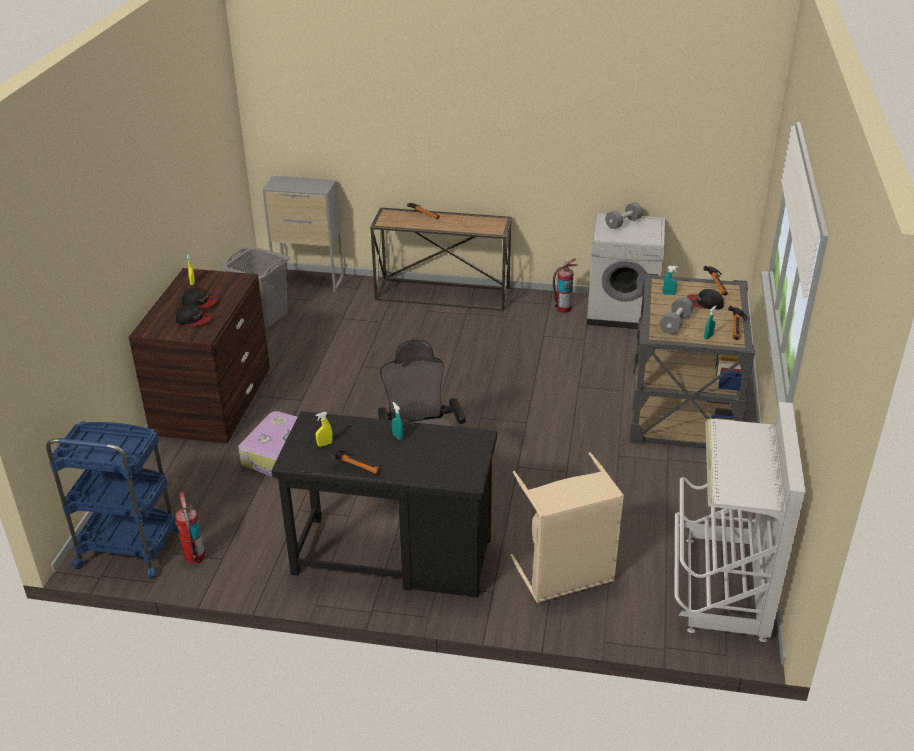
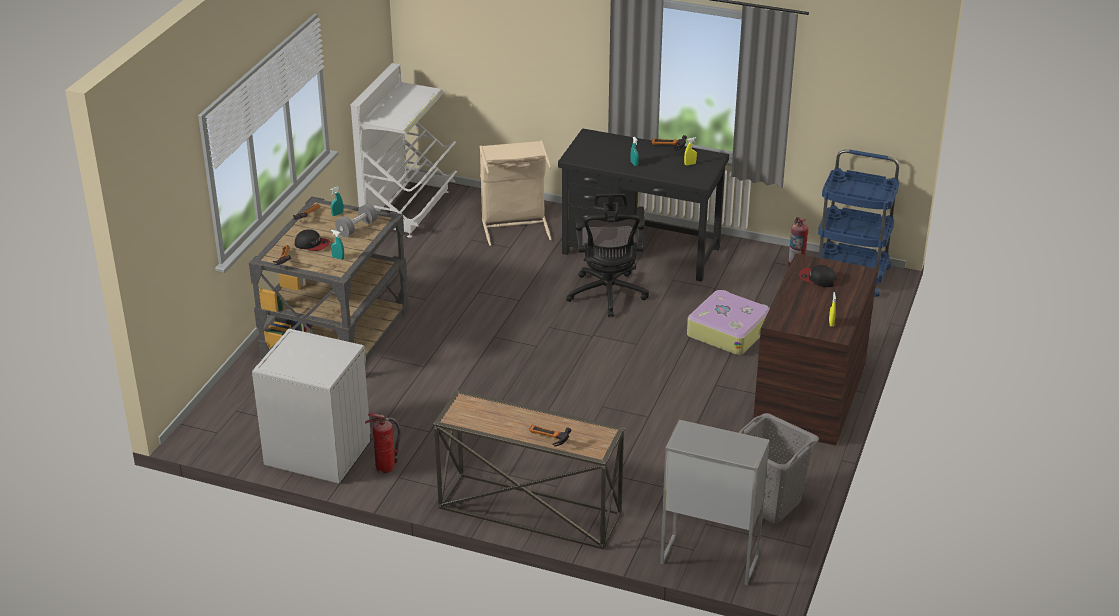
camera: 170 degrees left, 0 degrees up
cap [182,287,219,308] -> none
grey dumbbell [605,202,643,229] -> none

